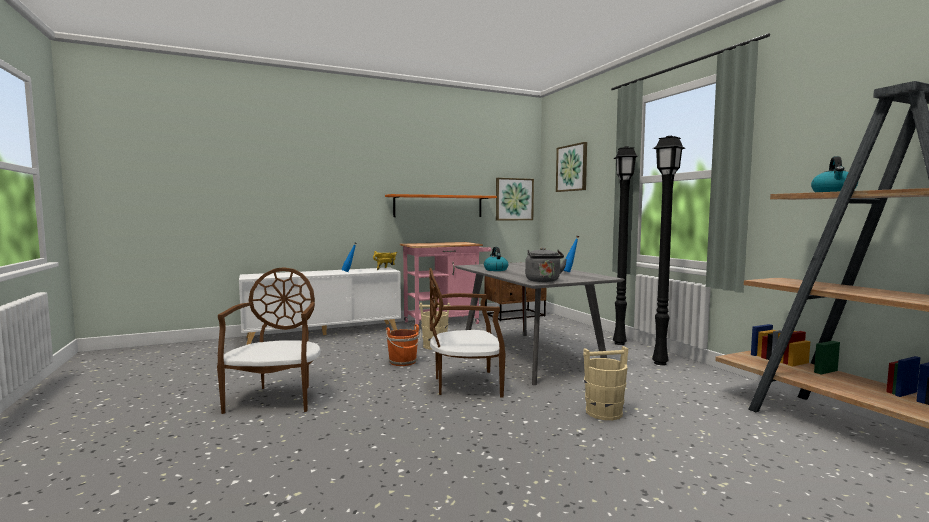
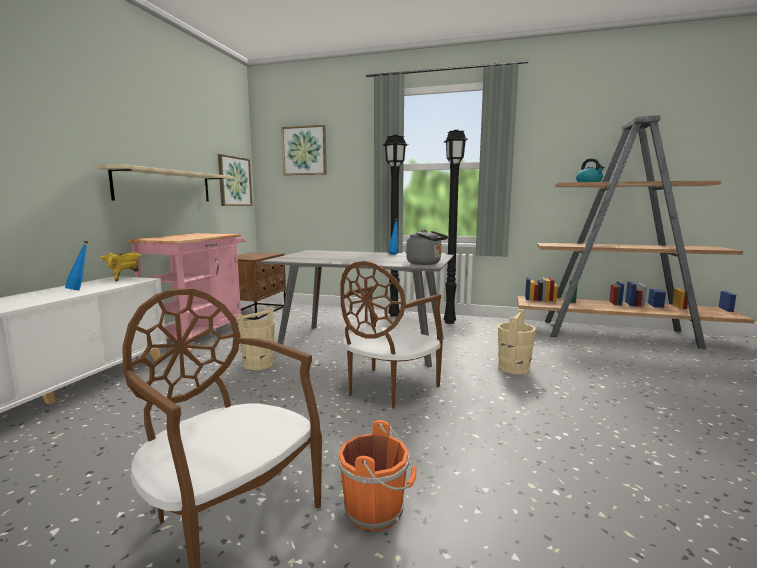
camera: 50 degrees left, 5 degrees up
orange shelf [385,194,497,217] -> beige shelf [97,164,233,202]
orange bucket [386,324,421,366] -> orange bucket moved to [338,420,417,532]
kettle [484,247,508,271] -> none

